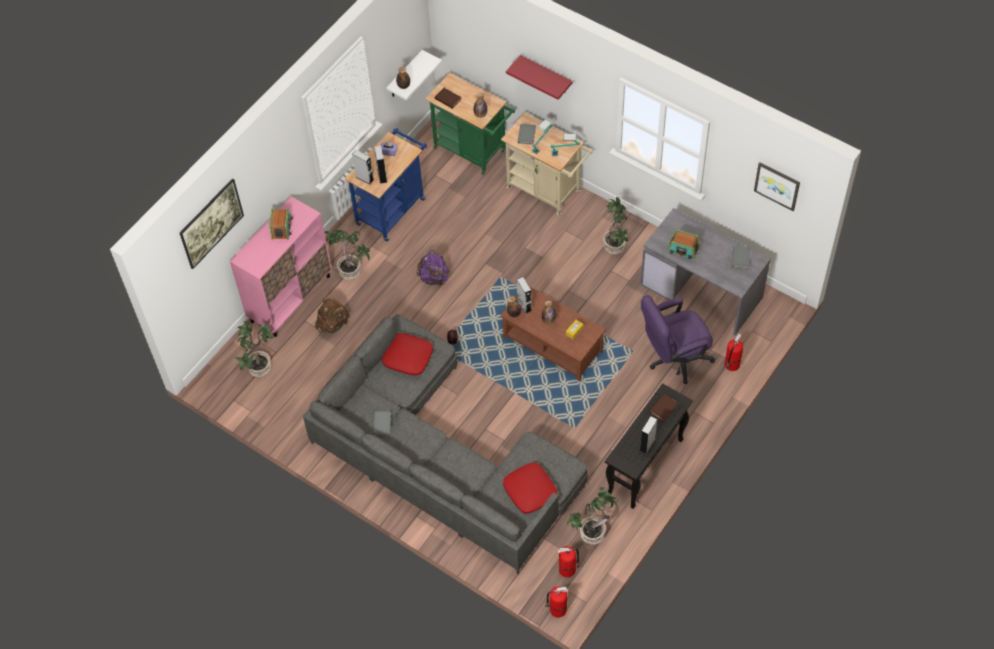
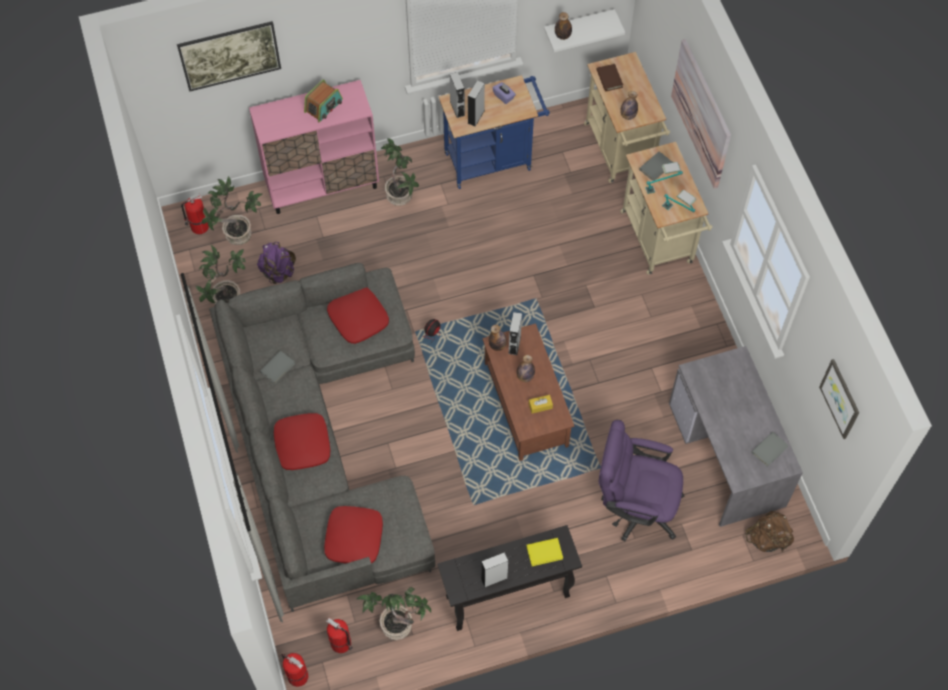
camera: 35 degrees right, 5 degrees up
brown backpack [315,298,349,333] -> brown backpack moved to [745,511,794,552]
purple backpack [417,250,450,287] -> purple backpack moved to [257,242,296,284]
green cart [425,73,515,175] -> beige cart [584,52,670,183]
red shelf [506,55,573,100] -> picture [671,39,731,189]
potted plant [603,197,628,254] -> potted plant moved to [196,244,246,304]
brown book [649,394,678,422] -> yellow book [526,538,563,566]
radio [667,230,700,260] -> none
fire extinguisher [724,333,744,371] -> fire extinguisher moved to [181,193,209,234]
none -> red pillow [274,413,330,470]

